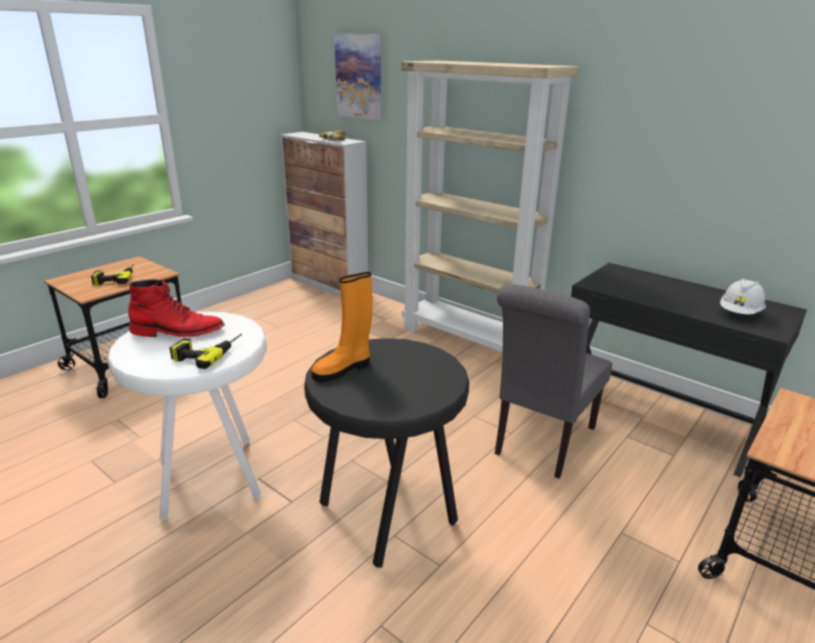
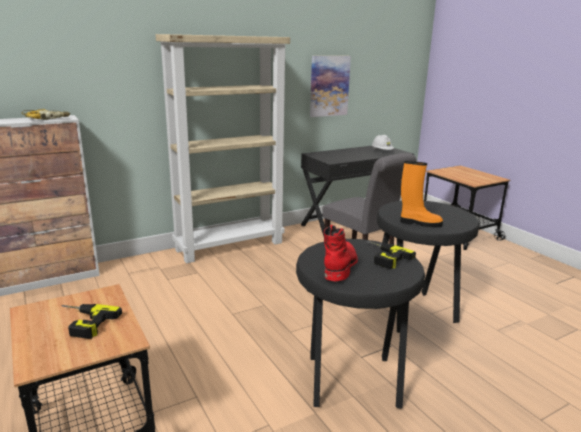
camera: 70 degrees left, 5 degrees down
white stool [107,311,267,520] -> black stool [296,239,425,408]
orange boot [311,272,373,382] -> orange boot turned 60 degrees counterclockwise [401,161,443,227]
picture [334,34,381,120] -> picture moved to [310,56,351,117]

